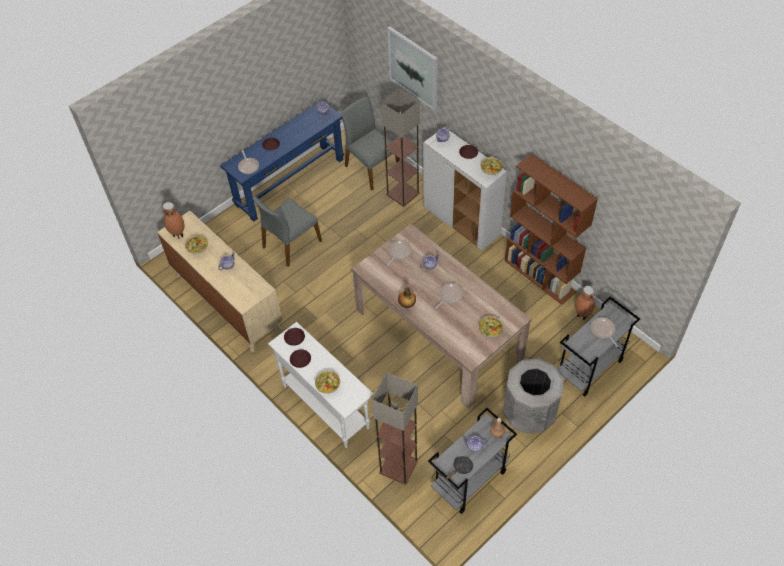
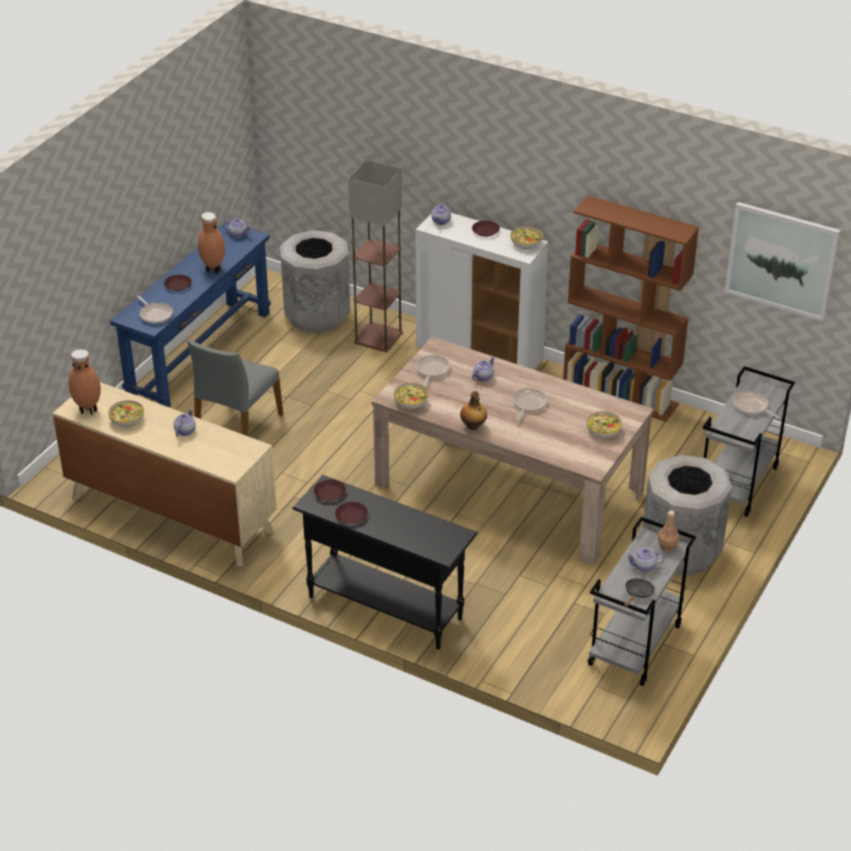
camera: 20 degrees left, 15 degrees down
white console table [268,322,374,448] -> black console table [292,475,478,649]
bowl [315,371,340,394] -> bowl moved to [394,383,428,409]
grey chair [341,97,400,190] -> grey trash can [280,230,350,333]
floor lamp [372,373,418,485] -> none
picture [387,26,438,111] -> picture moved to [725,202,841,322]
brown vase [575,286,595,320] -> brown vase moved to [198,212,225,274]

